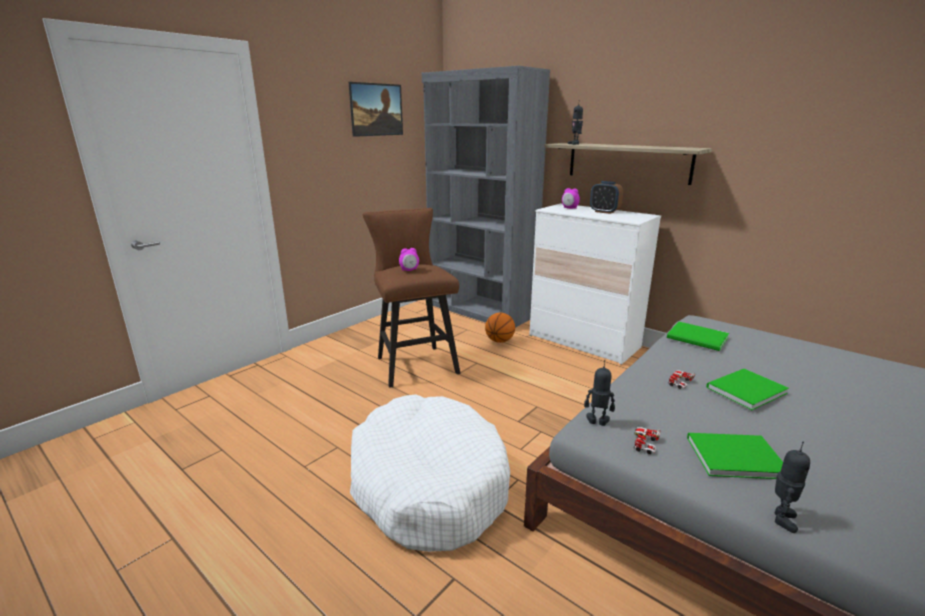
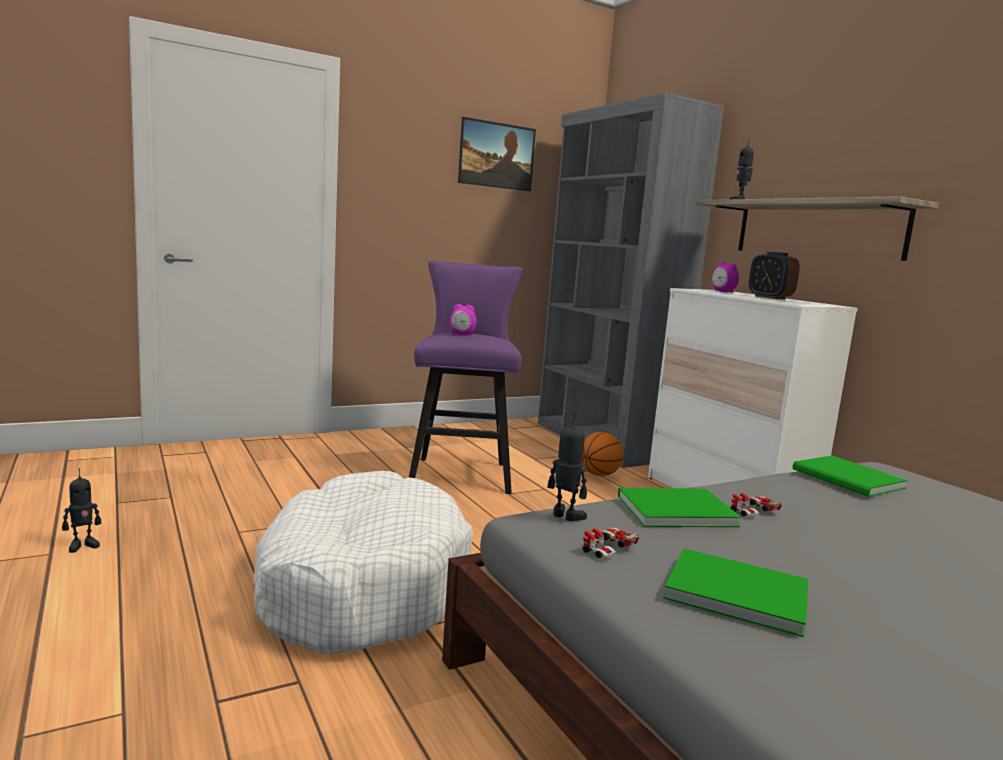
camera: 20 degrees right, 10 degrees down
brown stool [363,208,460,388] -> purple stool [409,261,523,494]
green book [706,369,789,410] -> green book moved to [618,488,741,527]
toy robot [775,442,810,533] -> toy robot moved to [62,468,101,553]

